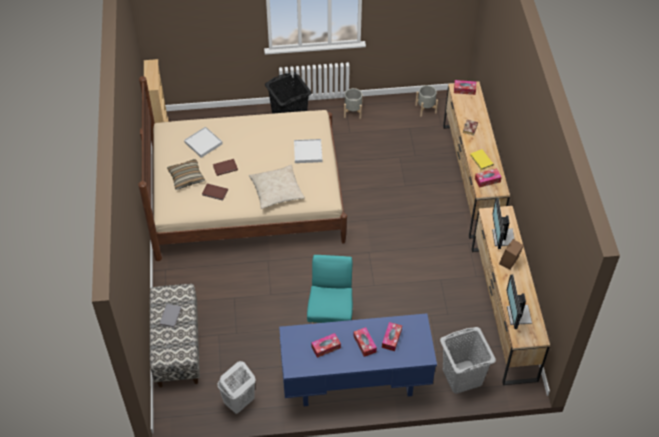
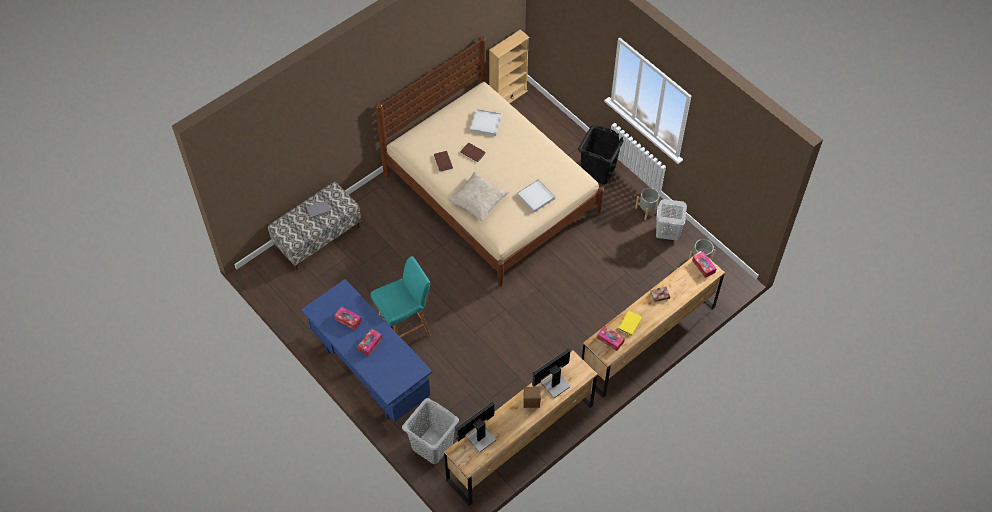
camera: 55 degrees right, 5 degrees up
pillow [167,159,205,190] -> none
white laundry basket [218,361,256,414] -> white laundry basket moved to [656,199,687,240]
tissue box [382,322,402,351] -> none

